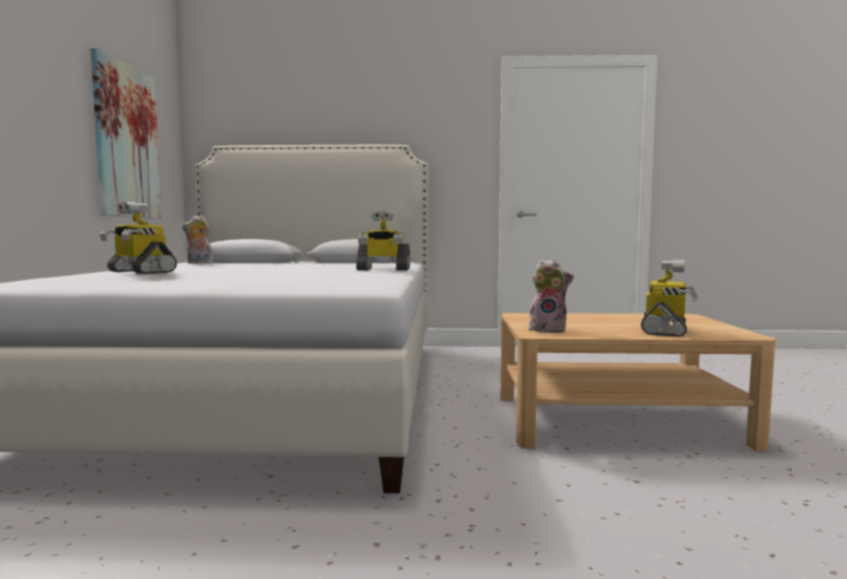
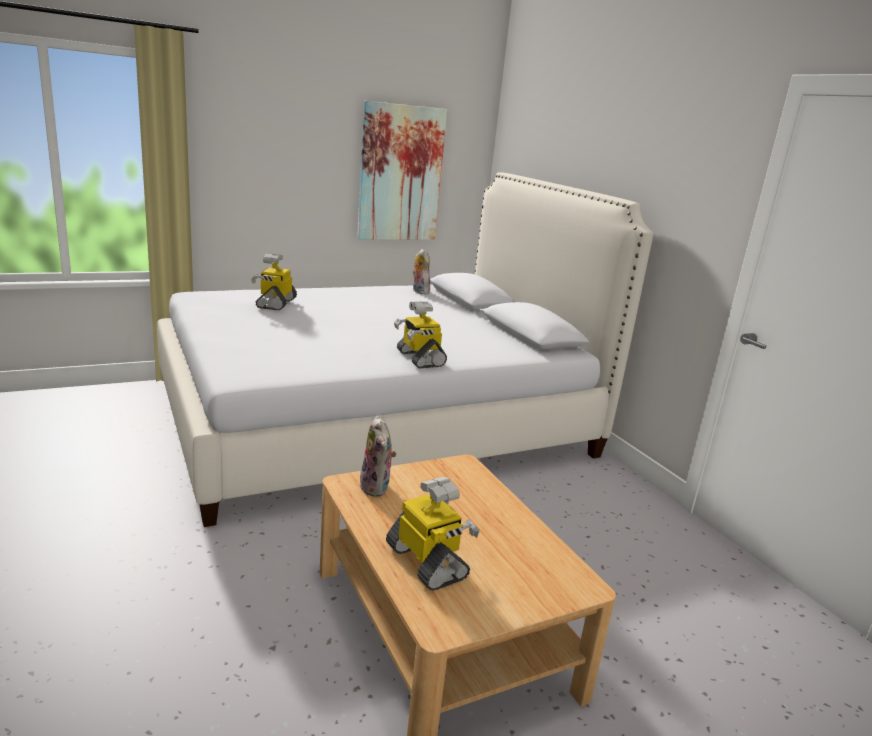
camera: 60 degrees right, 15 degrees up
toy robot [641,259,698,337] -> toy robot turned 120 degrees counterclockwise [386,477,480,591]

